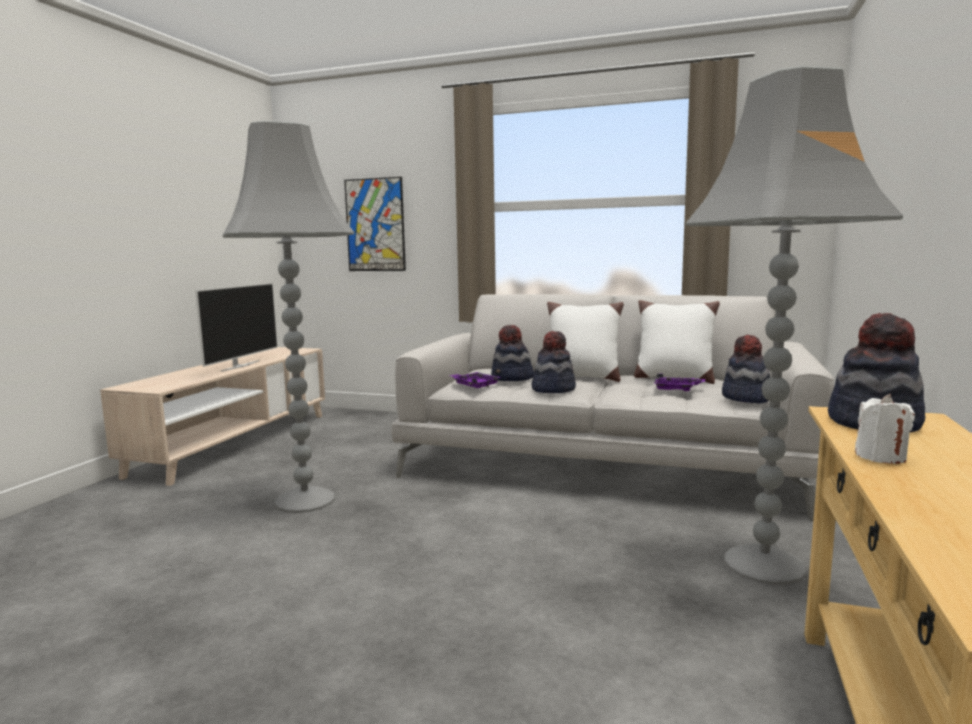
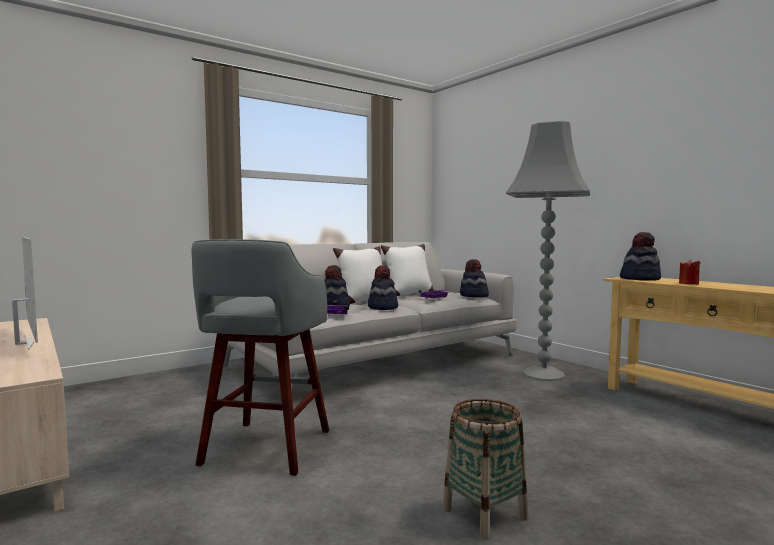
camera: 55 degrees left, 5 degrees down
grey floor lamp [222,121,354,513] -> grey stool [191,239,329,476]
picture [344,177,406,271] -> none
white candle [855,394,915,464] -> red candle [679,259,700,285]
none -> basket [443,399,528,539]

